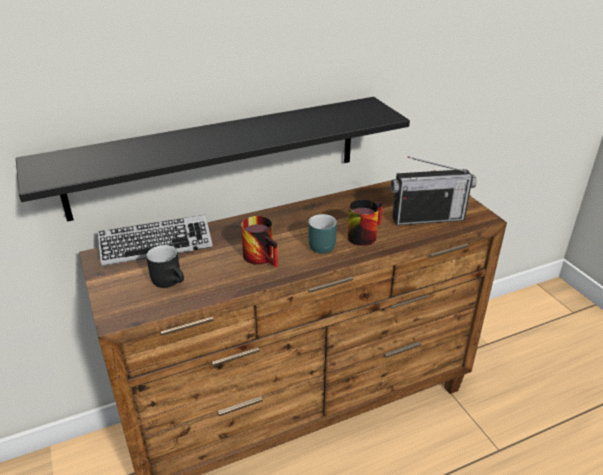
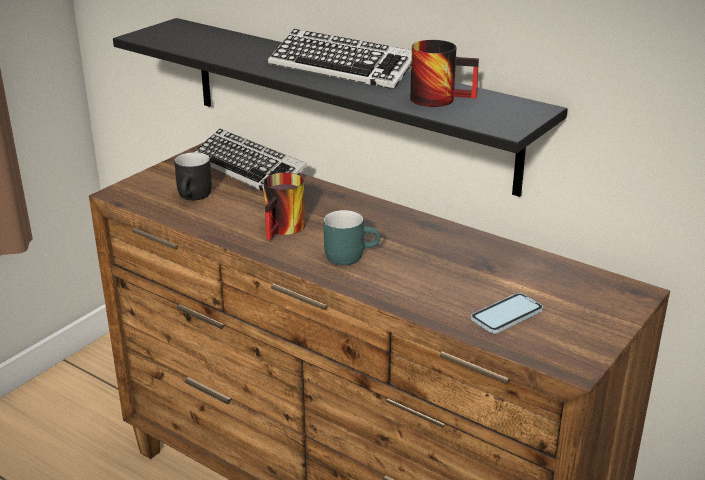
camera: 60 degrees right, 5 degrees down
mug [347,199,383,246] -> mug moved to [410,40,479,107]
radio [391,156,476,225] -> phone [471,293,543,333]
none -> keyboard [268,29,412,89]

